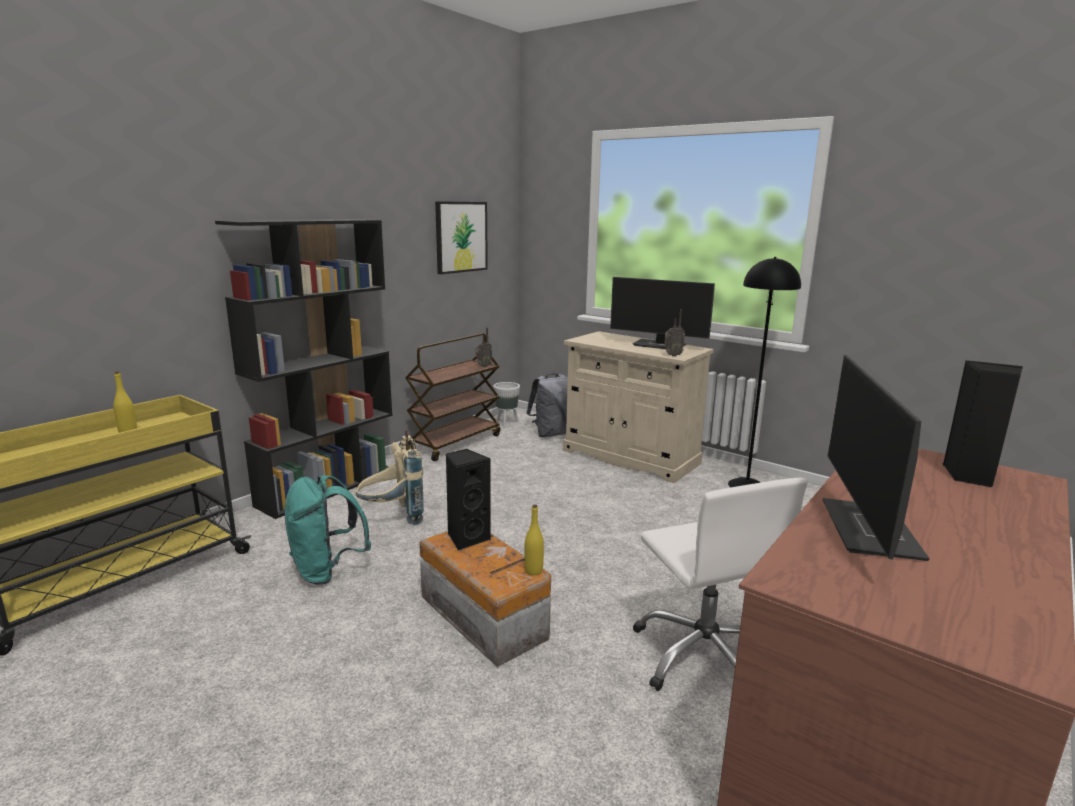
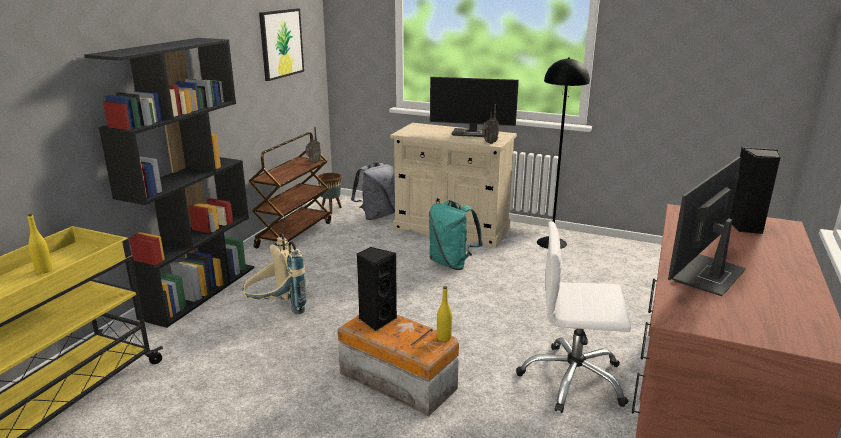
camera: 15 degrees left, 5 degrees up
turquoise backpack [284,475,371,585] -> turquoise backpack moved to [429,201,483,270]
white planter [494,382,520,427] -> brown planter [318,173,342,214]
white office chair [633,478,808,691] -> white office chair turned 135 degrees clockwise [516,221,631,413]
monitor [823,355,930,561] -> monitor turned 45 degrees clockwise [668,157,746,296]

